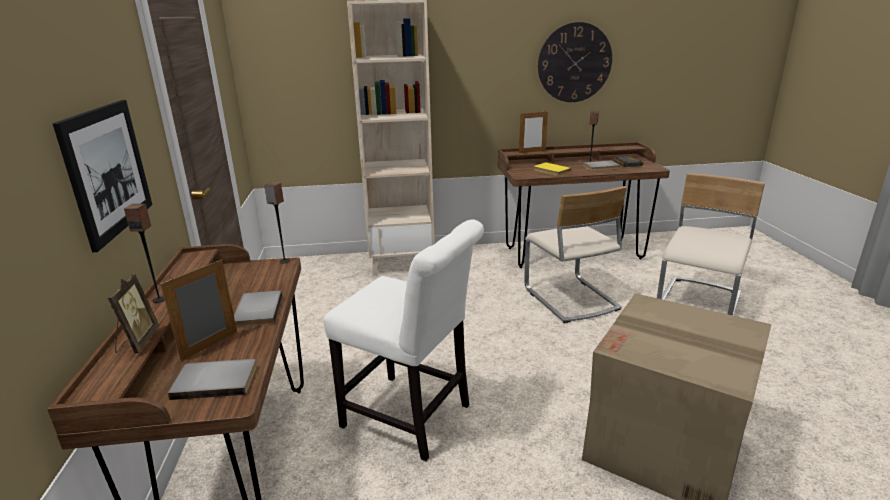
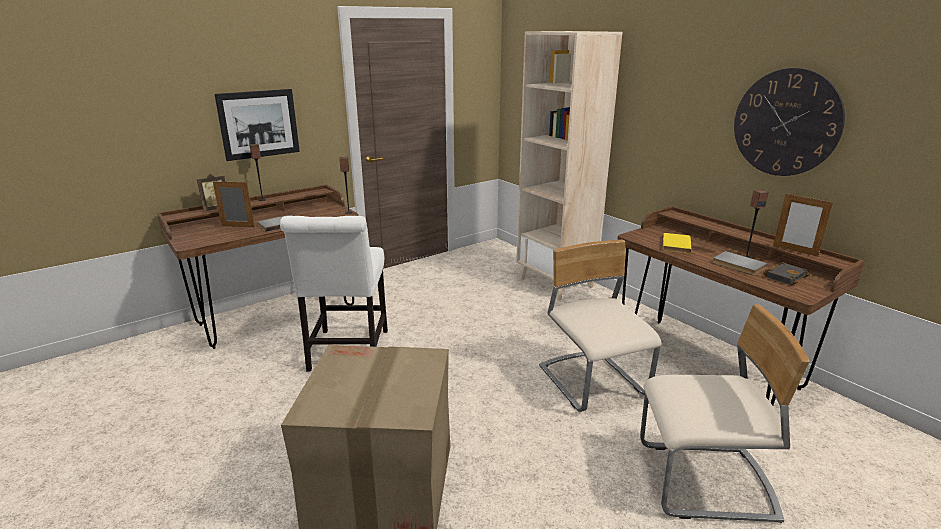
camera: 60 degrees right, 0 degrees up
grey book [168,359,257,400] -> none
picture frame [519,110,548,153] -> picture frame moved to [773,193,833,257]
beige chair [524,186,627,323] -> beige chair turned 120 degrees clockwise [539,240,662,412]

